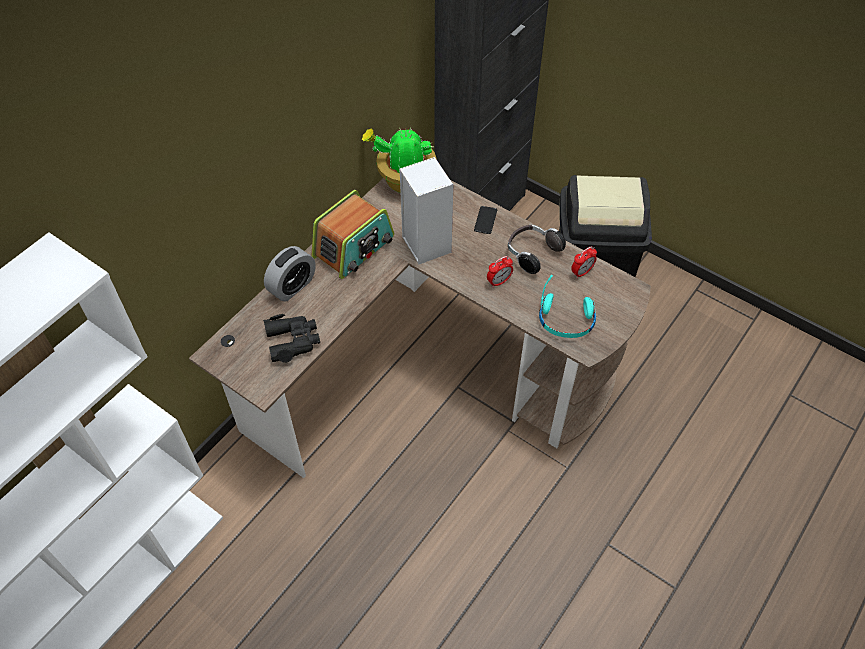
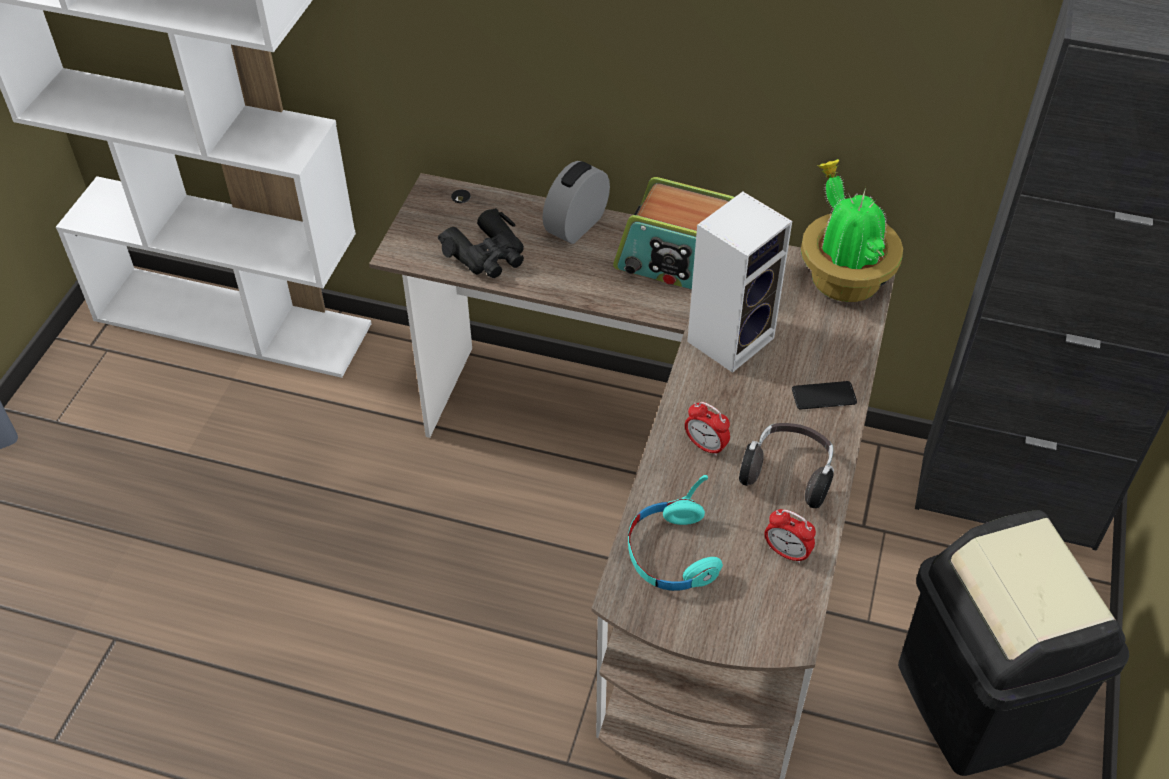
camera: 70 degrees right, 5 degrees down
alarm clock [264,246,316,302] -> alarm clock turned 105 degrees clockwise [543,161,610,244]

